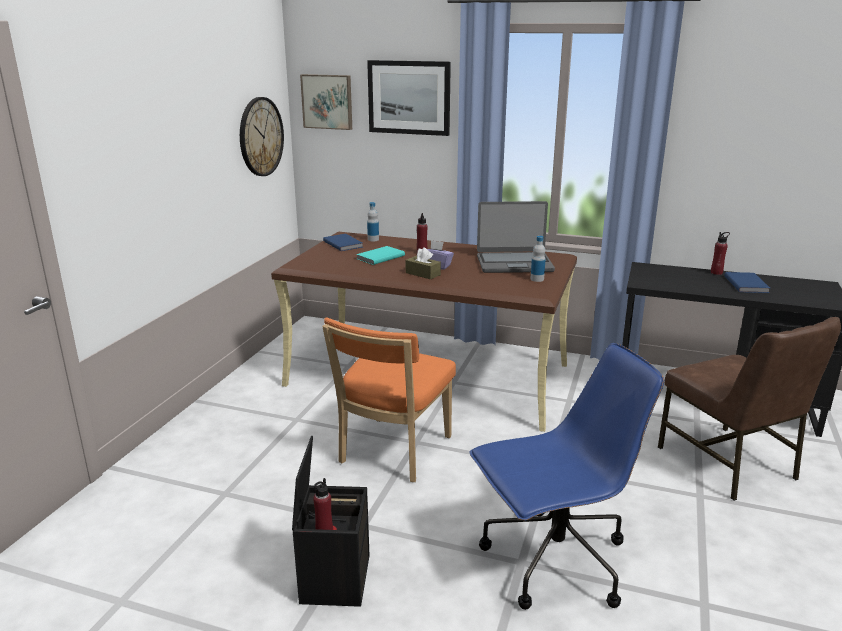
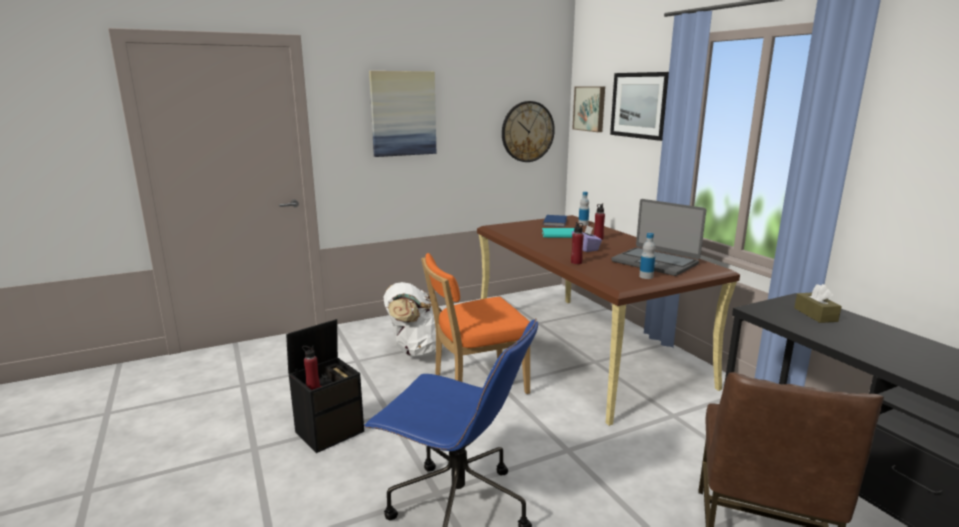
camera: 45 degrees right, 5 degrees down
brown tissue box [406,247,441,279] -> brown tissue box moved to [794,284,842,323]
red bottle [711,232,730,275] -> red bottle moved to [571,222,584,264]
blue book [724,272,770,293] -> none
none -> picture [369,71,436,157]
none -> white backpack [384,282,446,358]

